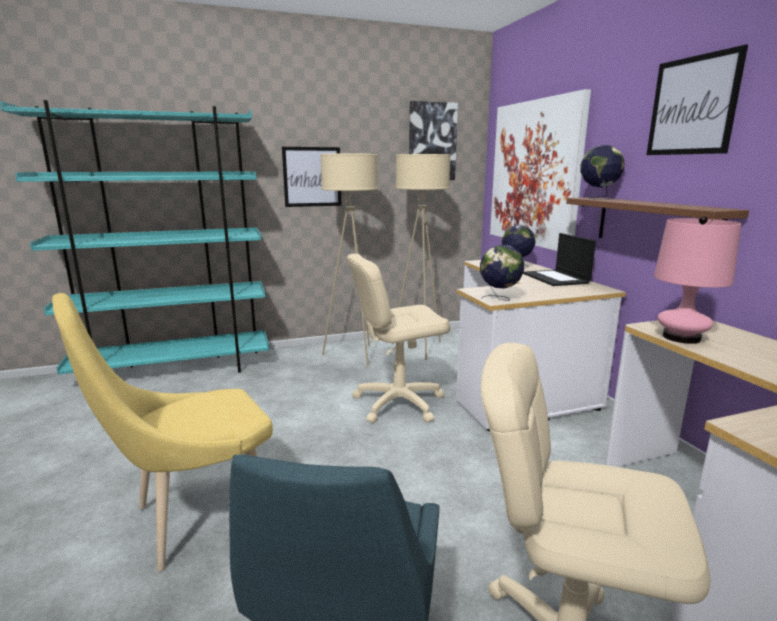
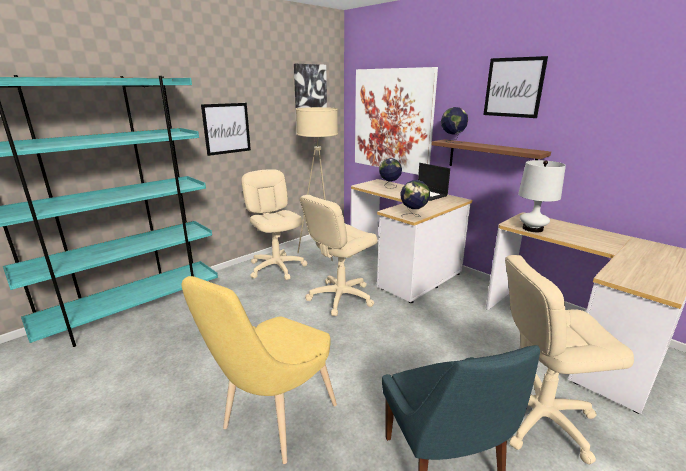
camera: 25 degrees left, 5 degrees up
beige floor lamp [320,154,378,366] -> beige office chair [241,169,308,280]
pink table lamp [654,216,741,344] -> white table lamp [518,160,566,232]

